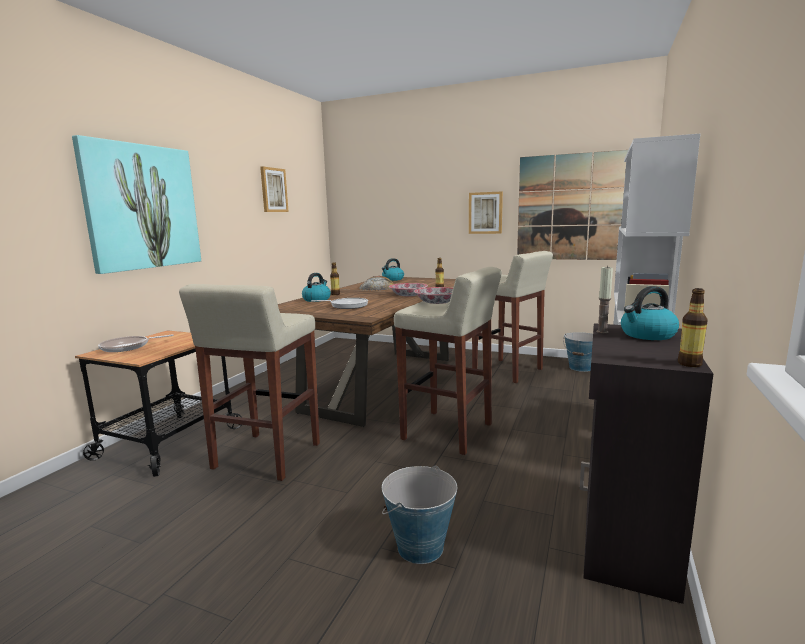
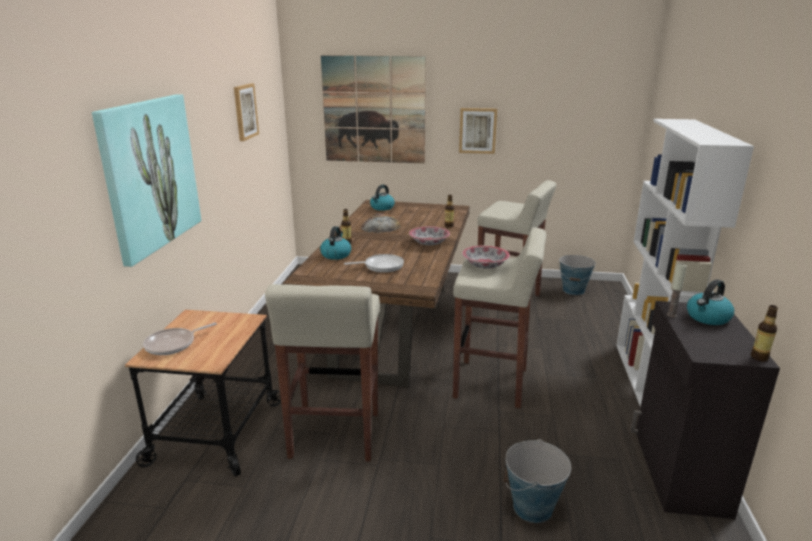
camera: 15 degrees left, 10 degrees up
picture [517,150,628,260] -> picture moved to [321,55,426,163]

